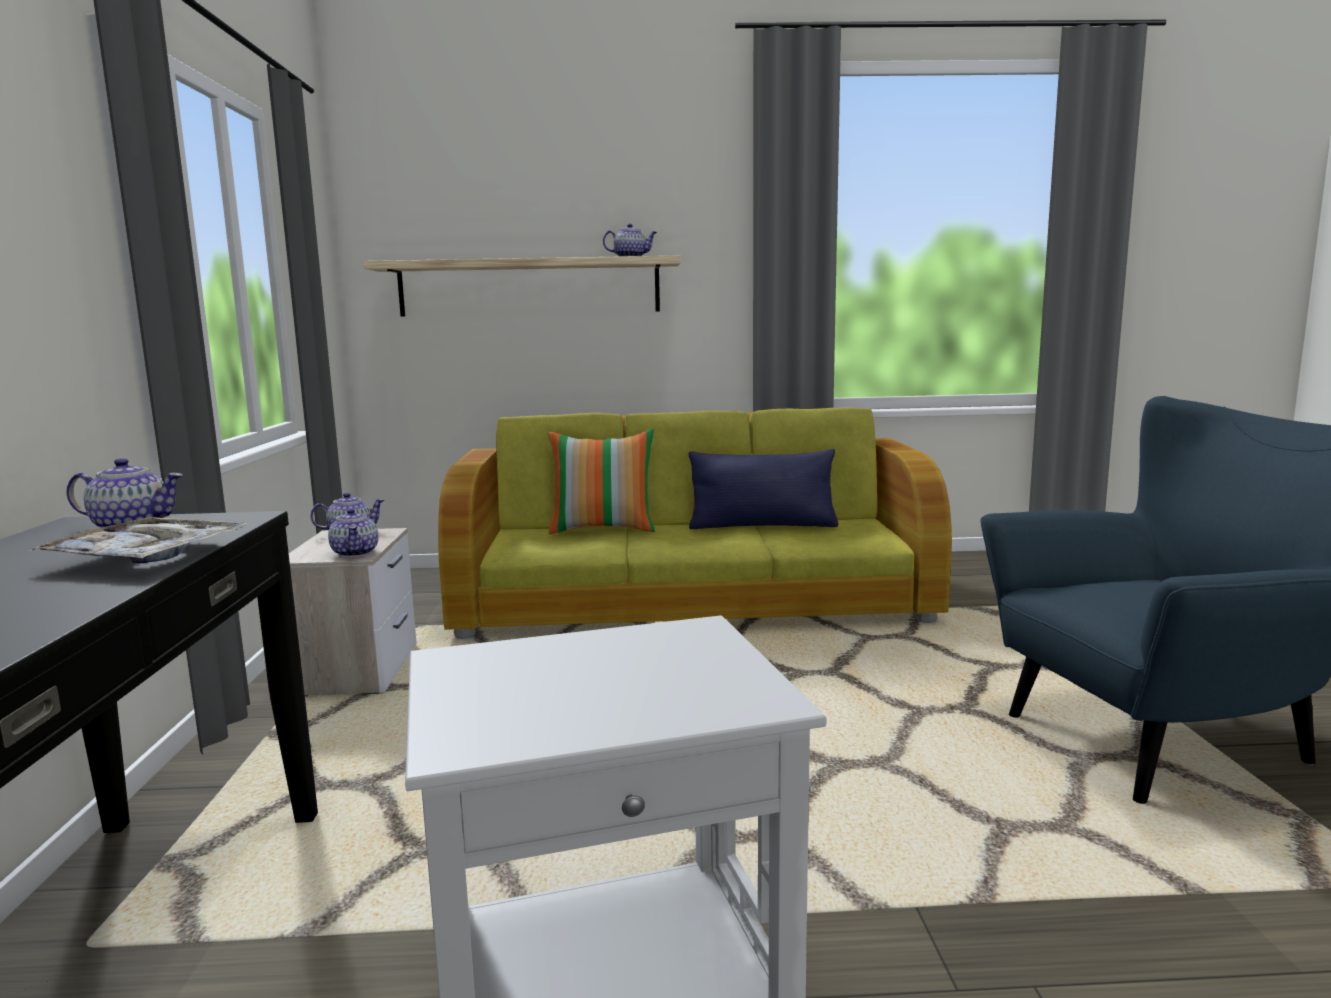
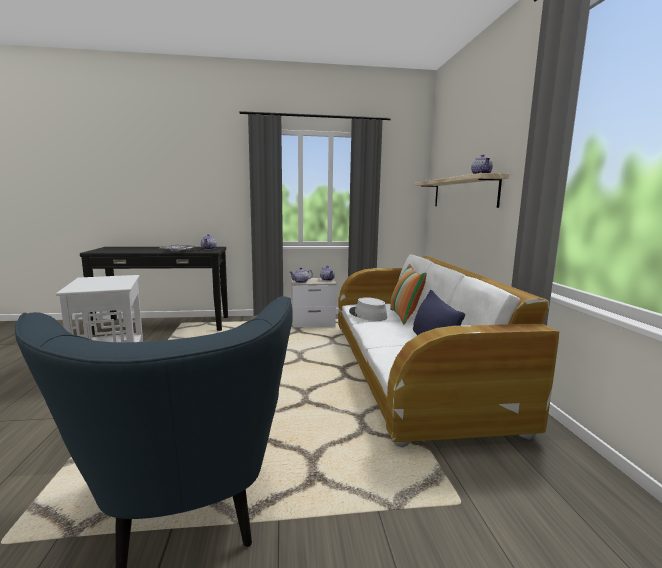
camera: 85 degrees right, 0 degrees up
green sofa [438,408,952,639] -> white sofa [338,254,559,447]
none -> grey hat [349,297,387,321]

